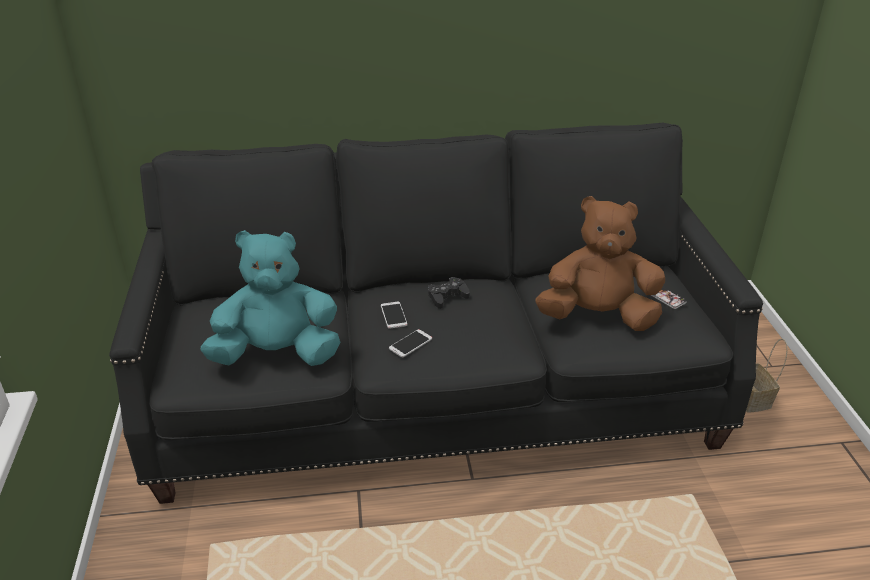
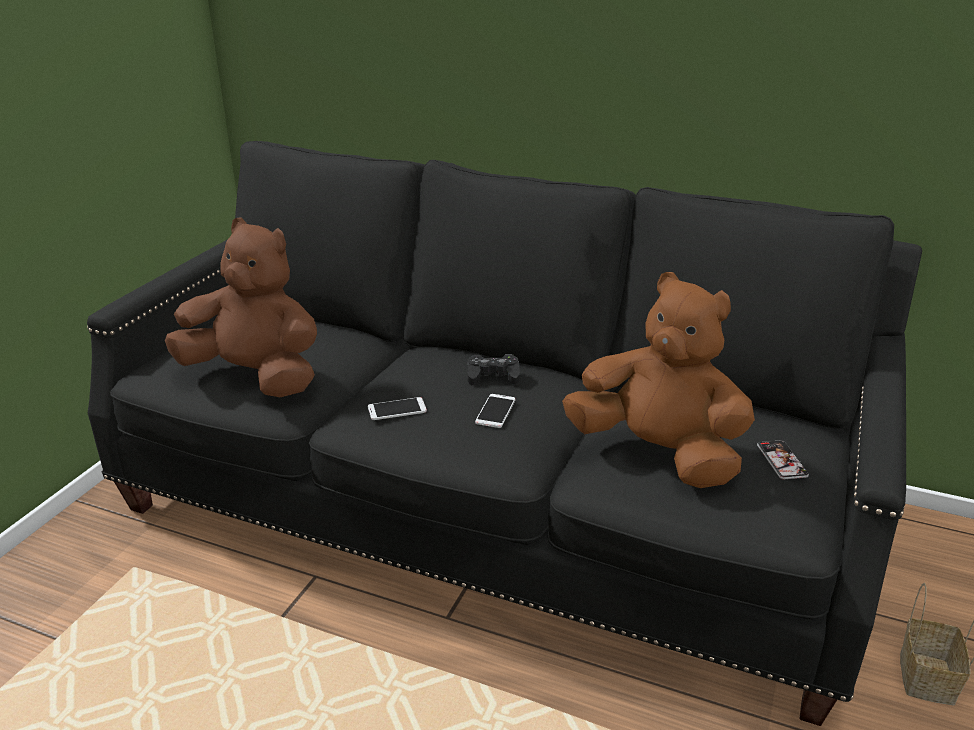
camera: 30 degrees right, 5 degrees down
turquoise plush toy [201,230,340,366] -> brown plush toy [165,217,317,397]
phone [381,302,407,329] -> phone moved to [475,394,515,428]

